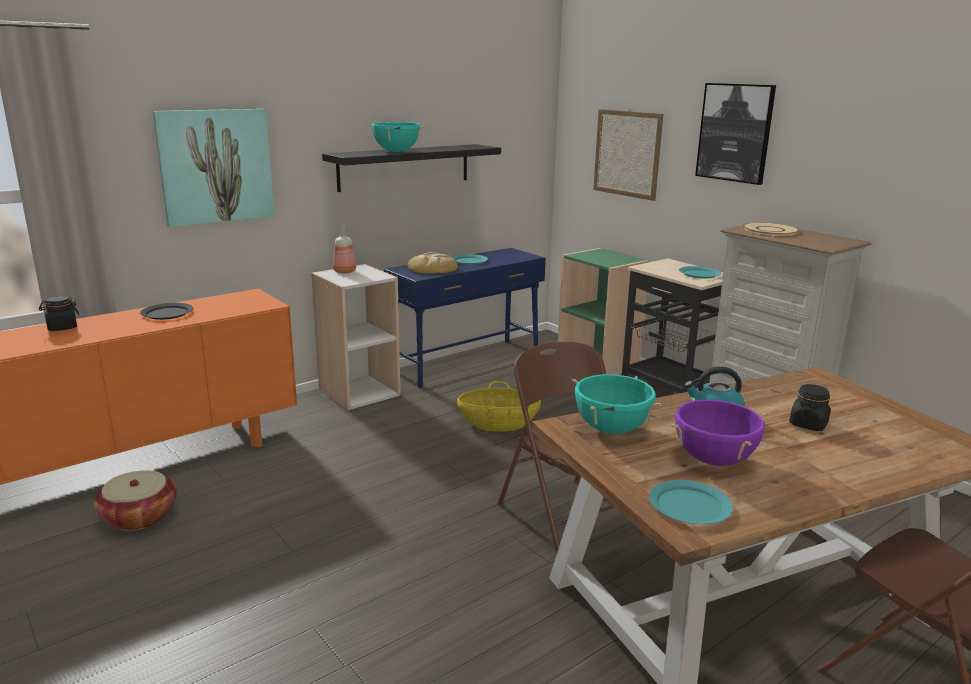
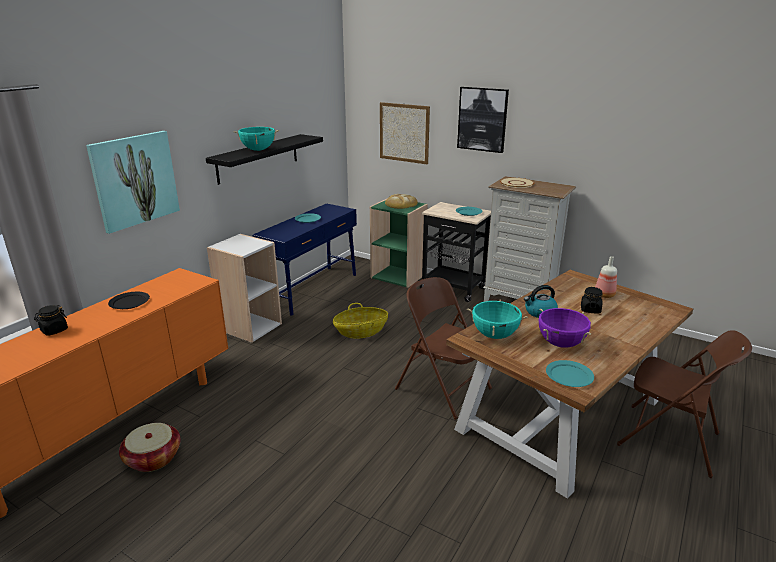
camera: 20 degrees left, 5 degrees up
bottle [333,225,356,273] -> bottle moved to [595,256,617,298]
bread [408,252,458,273] -> bread moved to [385,194,418,209]

